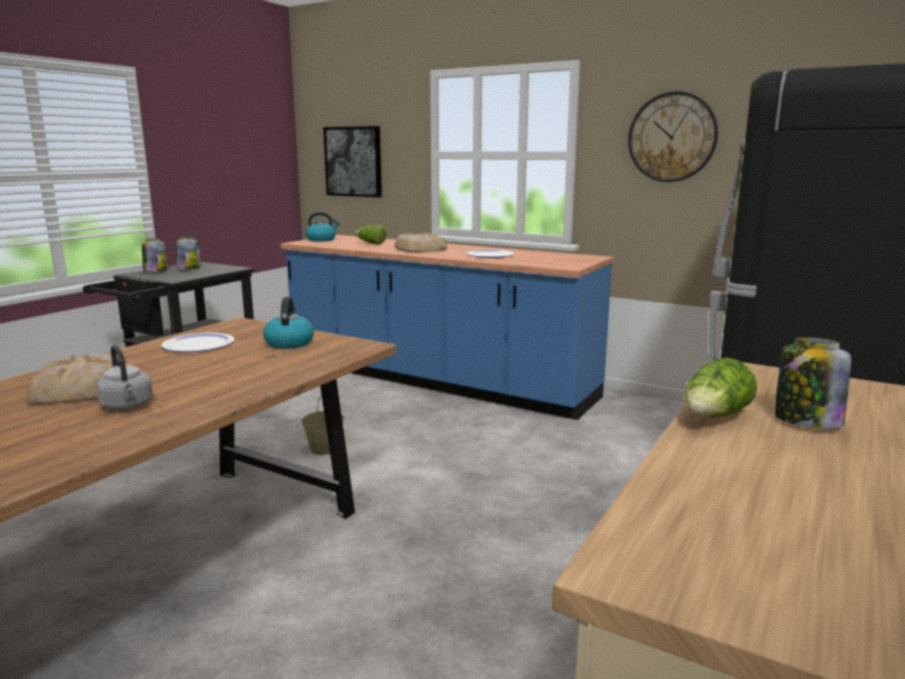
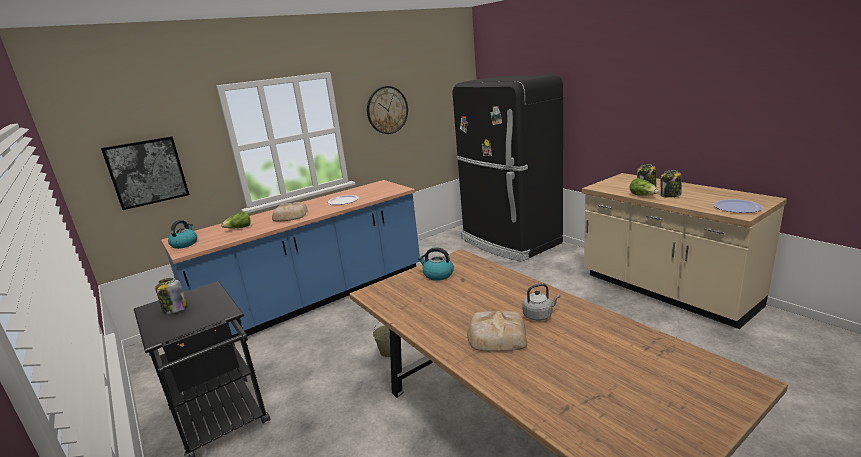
camera: 65 degrees left, 5 degrees up
jar [142,238,167,272] -> jar moved to [661,170,682,198]
plate [161,333,235,352] -> plate moved to [714,199,763,213]

